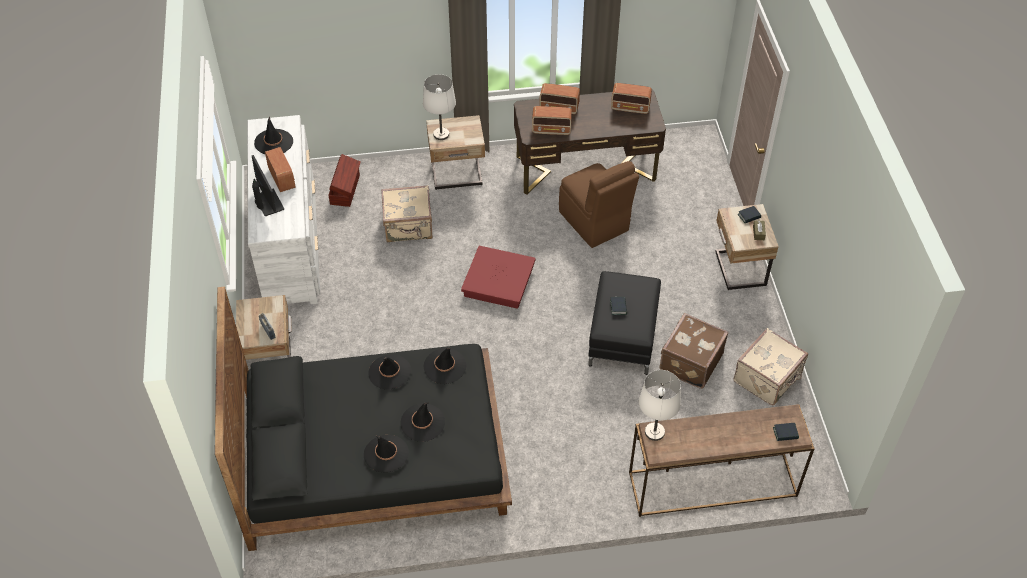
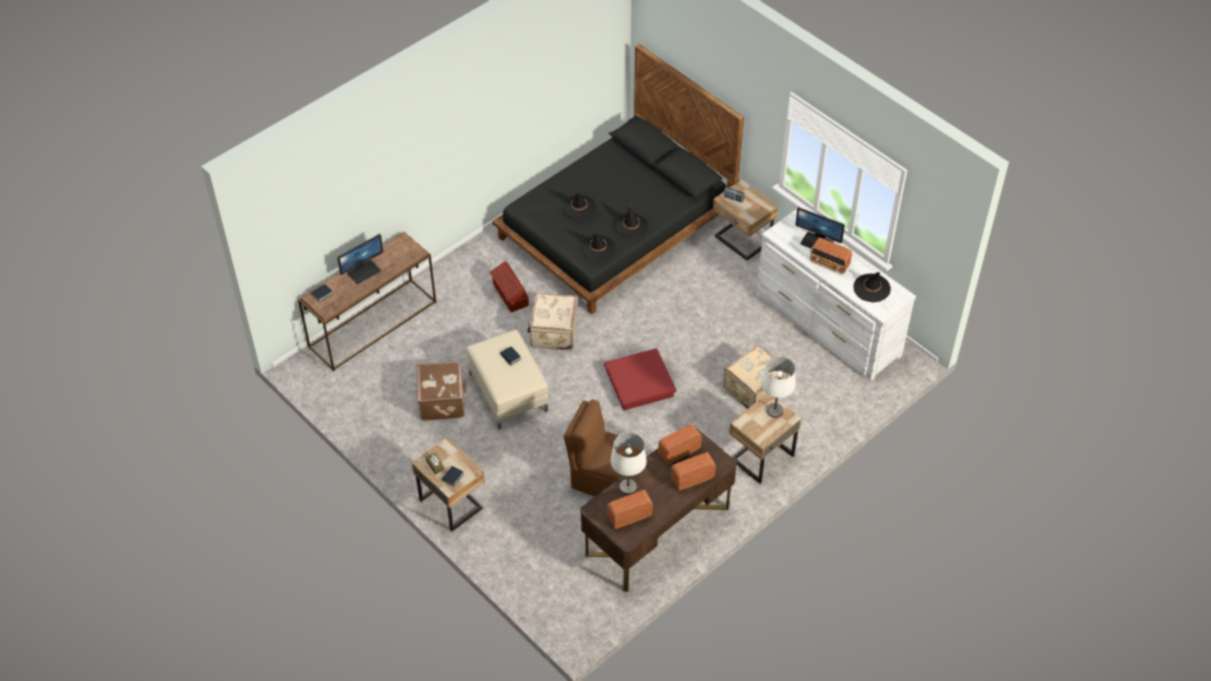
camera: 145 degrees right, 0 degrees up
brown storage box [328,154,361,207] -> brown storage box moved to [490,261,529,312]
black hat [364,435,409,472] -> none
black ottoman [588,271,661,375] -> beige ottoman [466,330,548,430]
white table lamp [639,370,681,441] -> white table lamp moved to [610,432,647,495]
beige suitcase [734,328,808,405] -> beige suitcase moved to [528,293,578,350]
none -> monitor [337,234,383,284]

